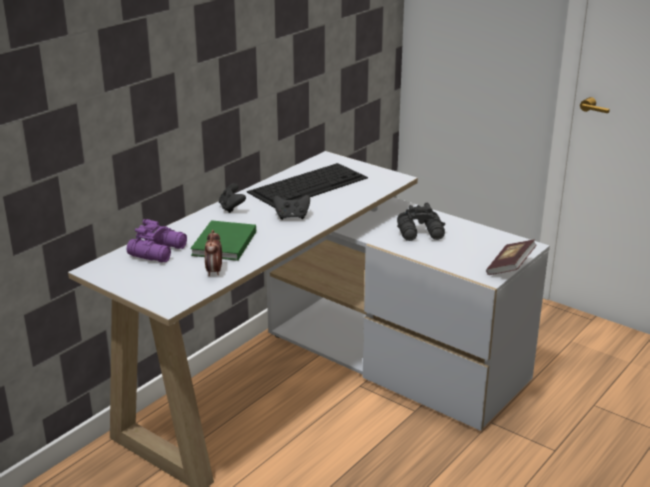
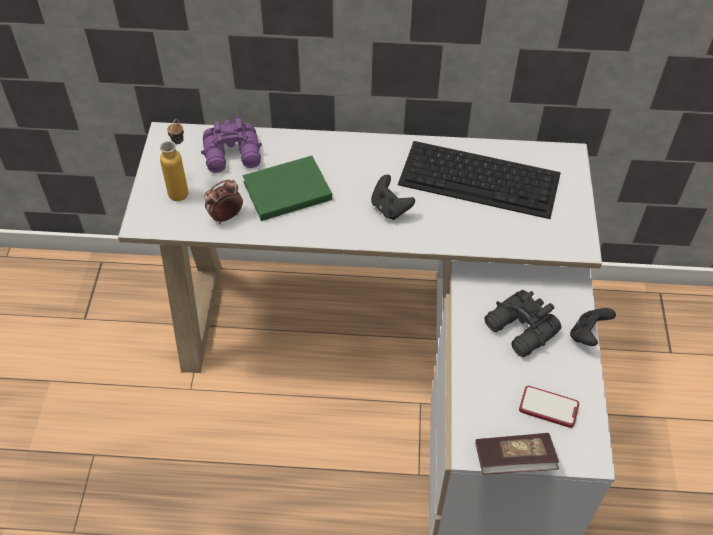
camera: 55 degrees right, 25 degrees up
black game controller [219,183,246,213] -> black game controller moved to [570,308,616,346]
none -> bottle [160,119,188,201]
none -> phone [519,386,579,428]

